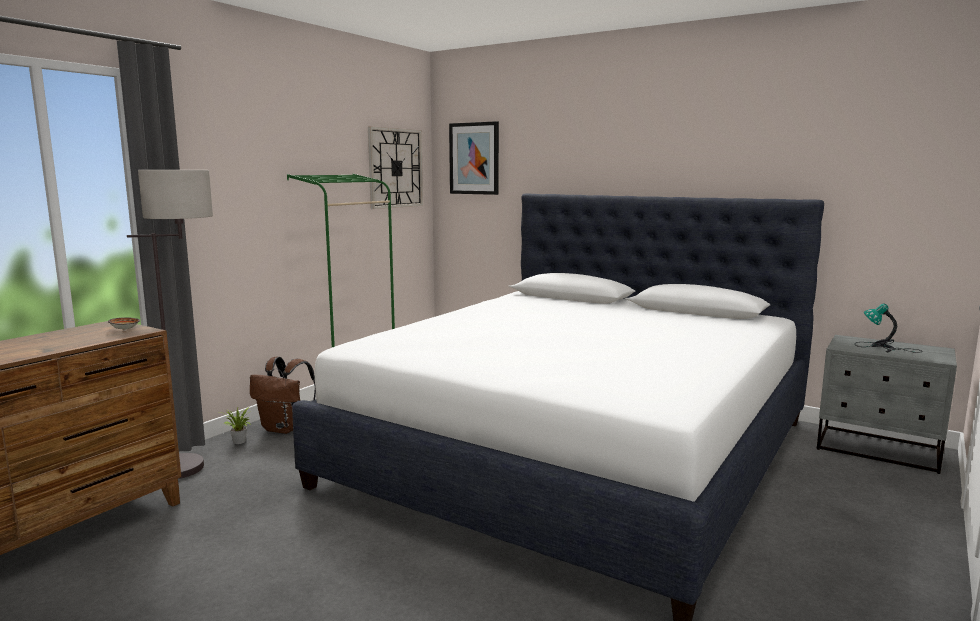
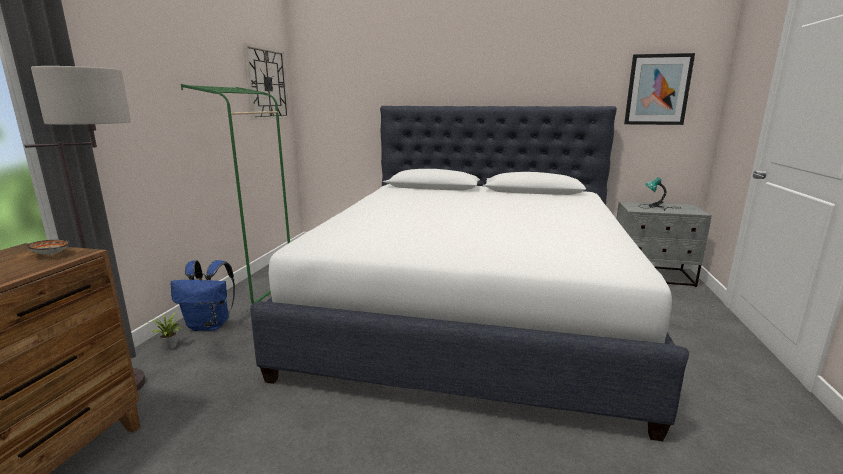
camera: 20 degrees left, 5 degrees up
brown backpack [250,357,316,434] -> blue backpack [170,260,235,331]
picture [449,121,499,195] -> picture moved to [624,53,695,125]

